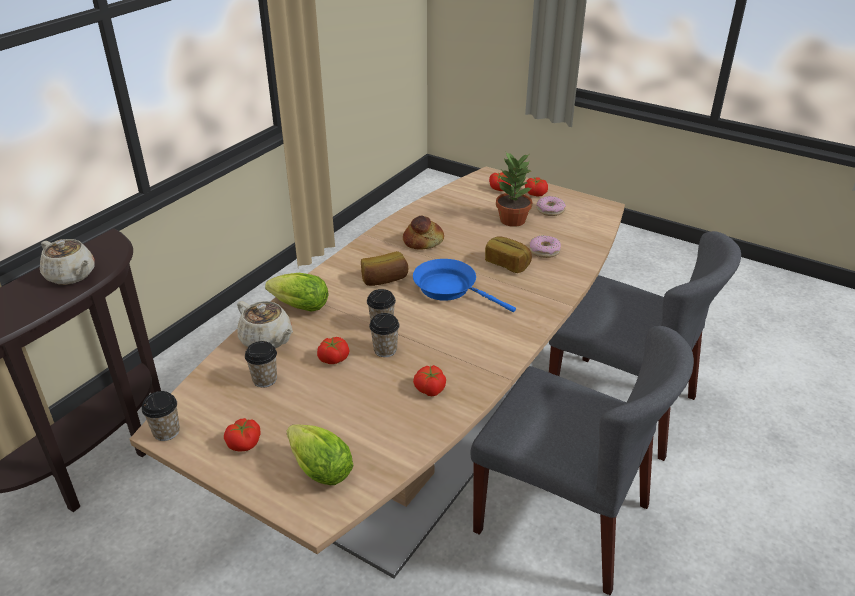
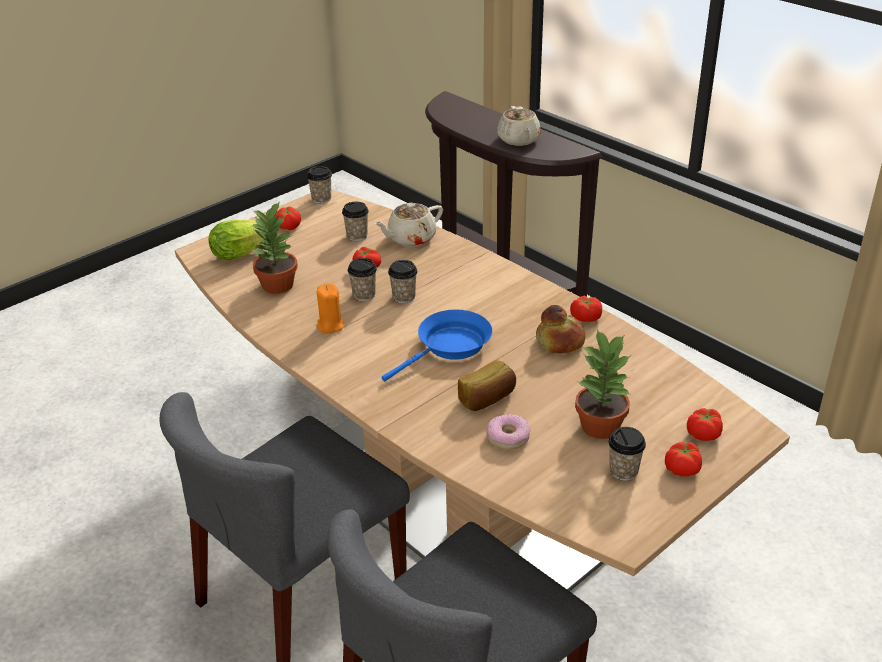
camera: 105 degrees right, 0 degrees up
beige teapot [40,239,95,285] -> beige teapot turned 60 degrees counterclockwise [497,106,541,146]
lettuce [265,273,329,311] -> none
bread [361,251,408,286] -> none
tomato [413,365,446,396] -> tomato moved to [570,296,602,322]
donut [536,196,566,216] -> cup [608,427,646,481]
none -> potted plant [250,201,298,294]
none -> orange candle [316,283,344,334]

